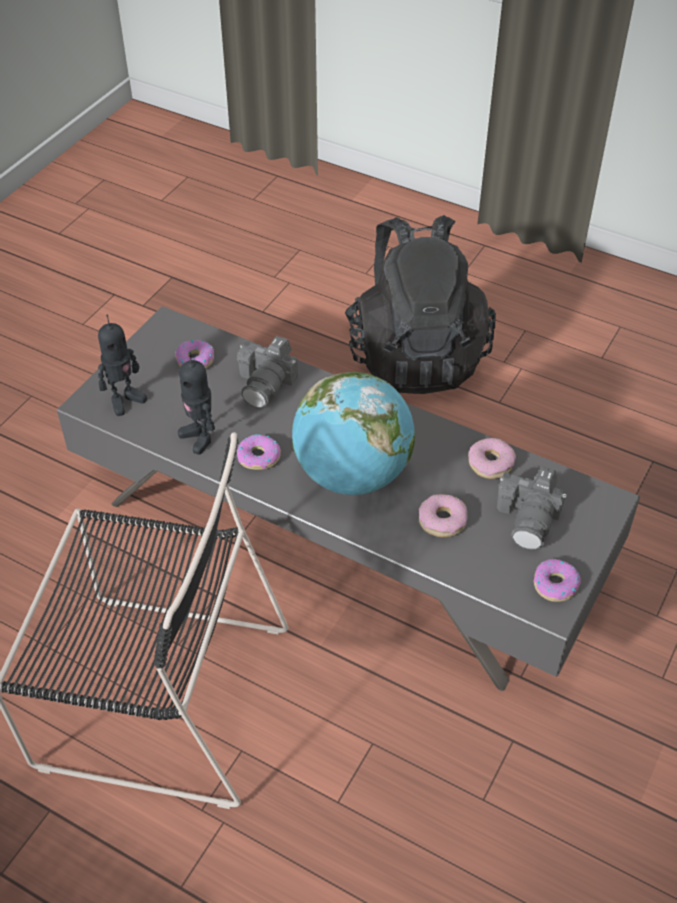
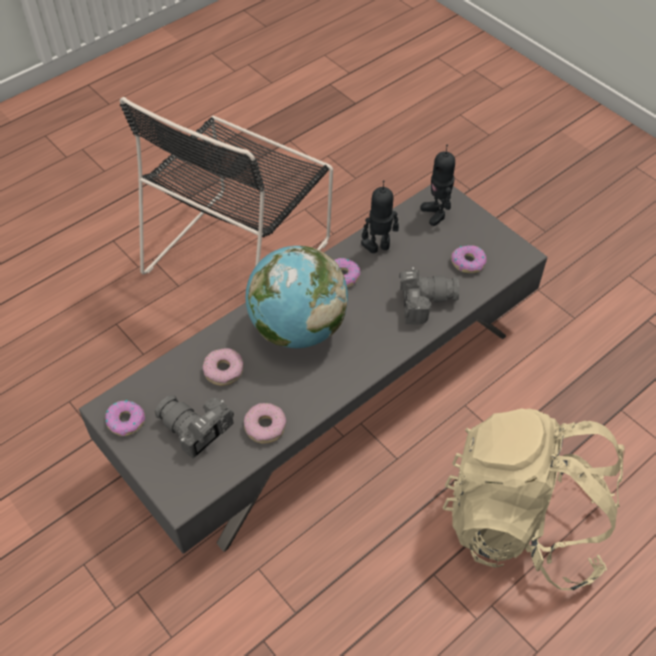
camera: 110 degrees right, 5 degrees up
camera [237,336,298,408] -> camera turned 135 degrees clockwise [399,267,459,324]
black backpack [345,215,496,394] -> beige backpack [442,408,625,590]

